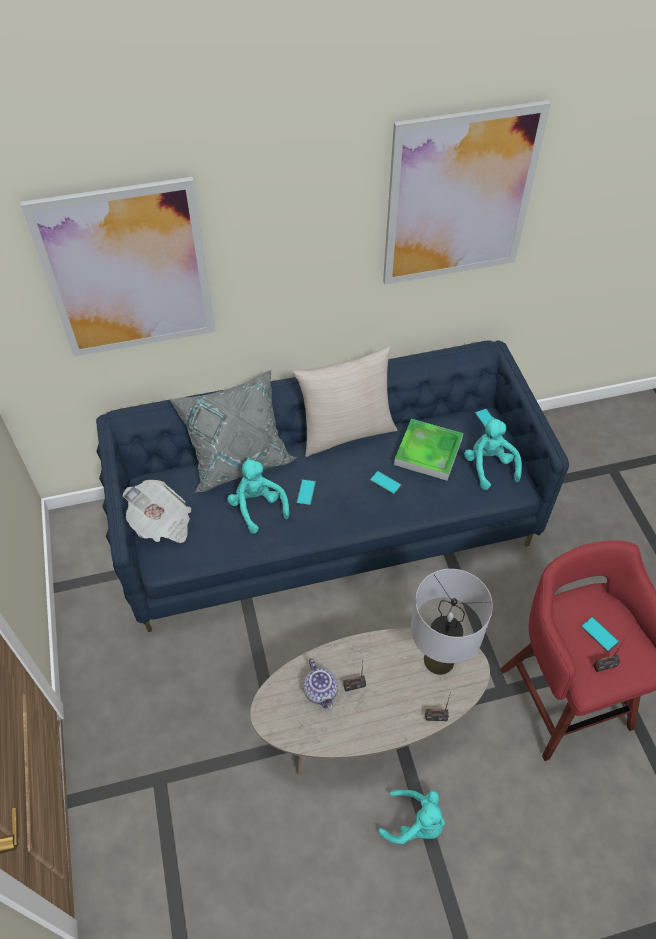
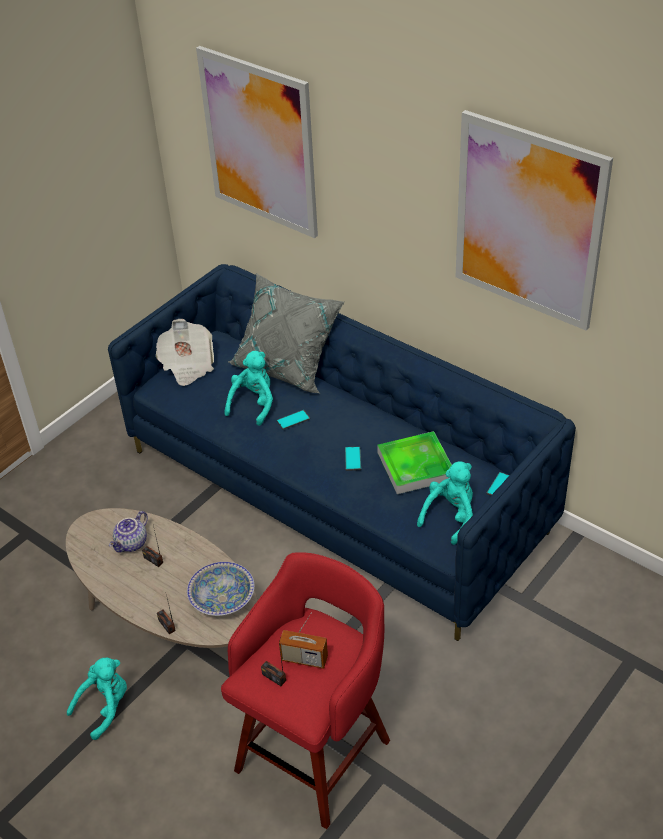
camera: 55 degrees right, 10 degrees down
beige pillow [293,346,397,457] -> none
turquoise plush toy [378,790,445,844] -> turquoise plush toy turned 120 degrees counterclockwise [67,658,127,740]
grey table lamp [411,569,493,675] -> bowl [187,562,255,616]
phone [581,617,619,652] -> radio [279,612,328,669]

